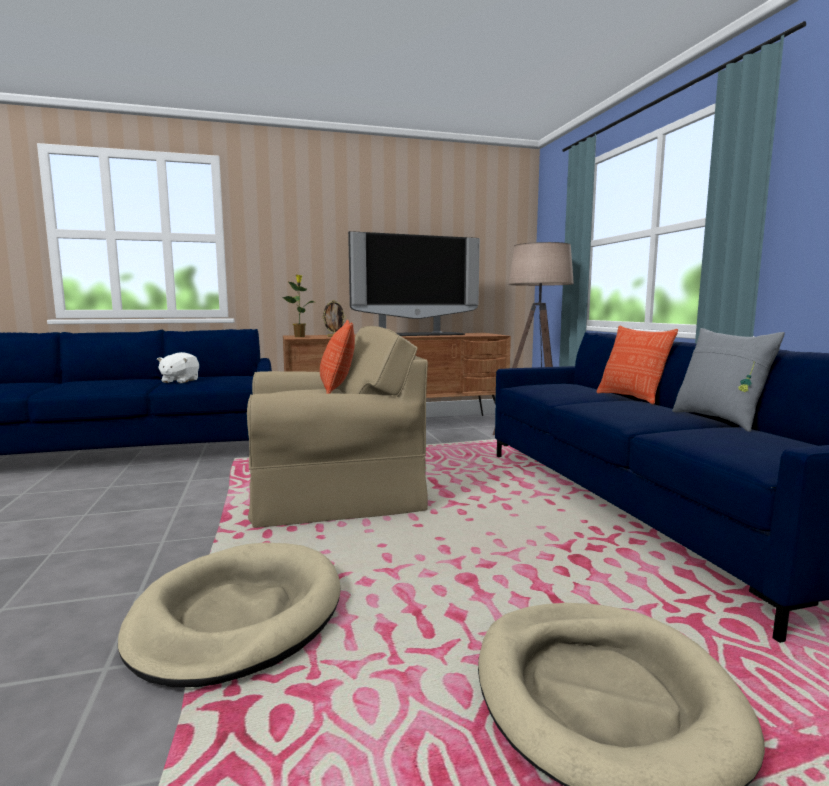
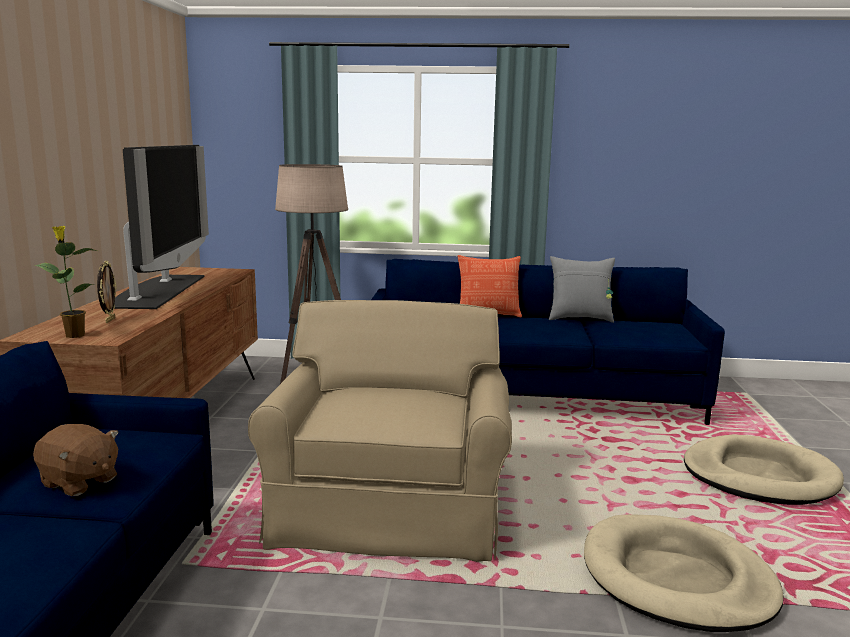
camera: 70 degrees left, 5 degrees up
white plush toy [157,352,199,383] -> brown plush toy [33,424,119,496]
orange pillow [320,320,355,393] -> none

